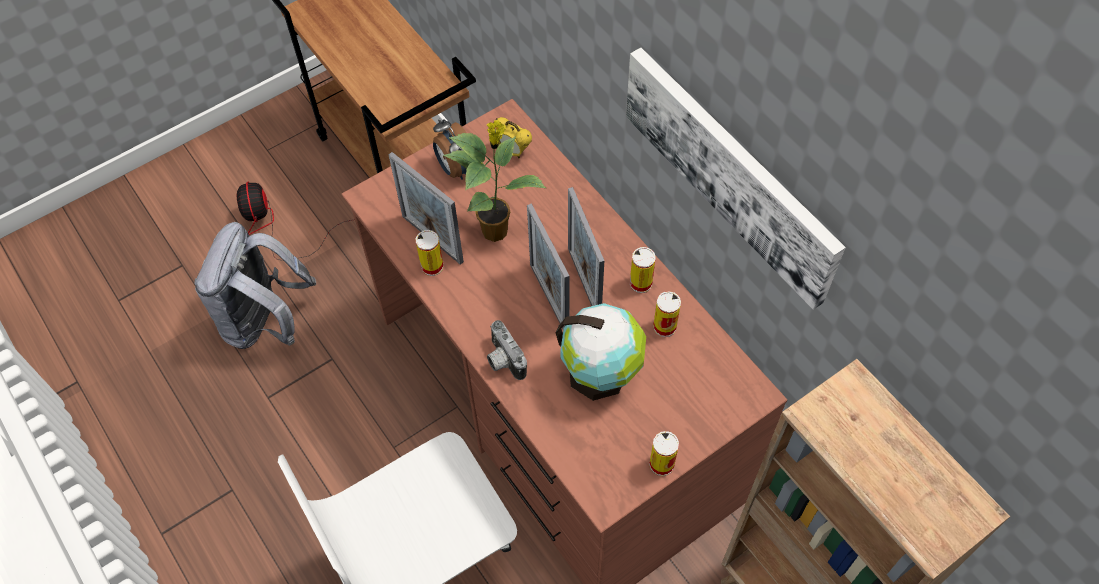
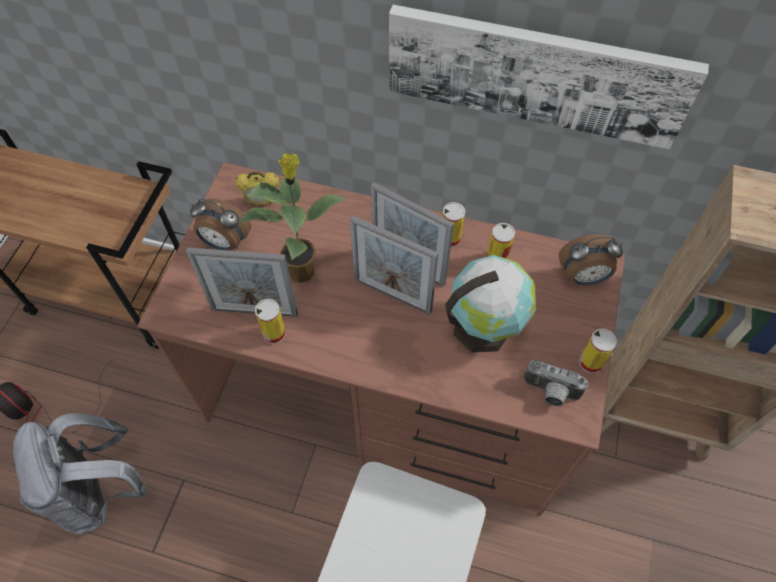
camera: 40 degrees left, 0 degrees up
camera [487,320,527,380] -> camera moved to [523,360,588,406]
none -> alarm clock [559,234,623,285]

